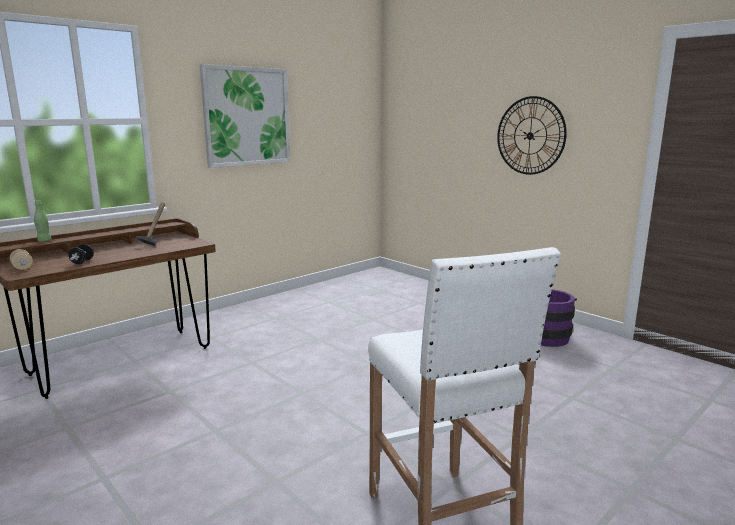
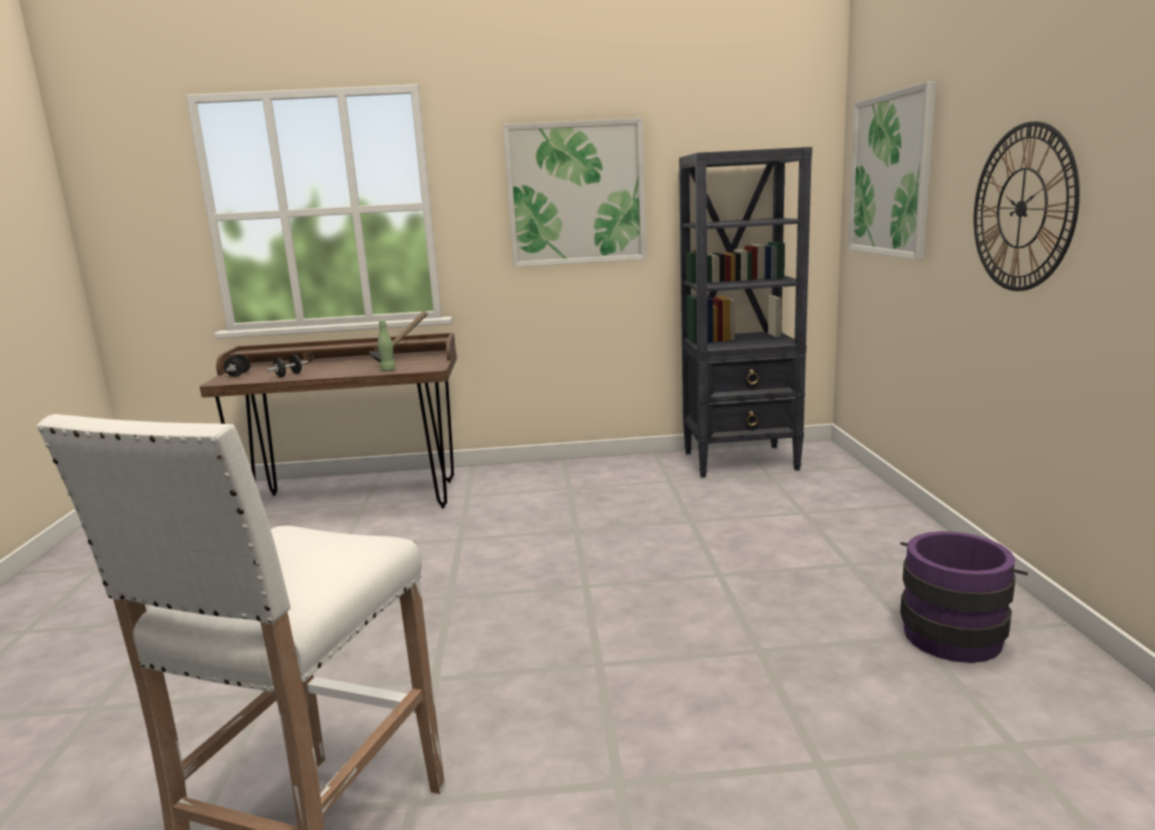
camera: 40 degrees right, 0 degrees up
beige dumbbell [10,249,33,270] -> black dumbbell [224,354,251,377]
green bottle [34,200,51,242] -> green bottle moved to [377,320,396,371]
none -> black bookcase [679,147,812,478]
none -> picture [848,81,936,260]

